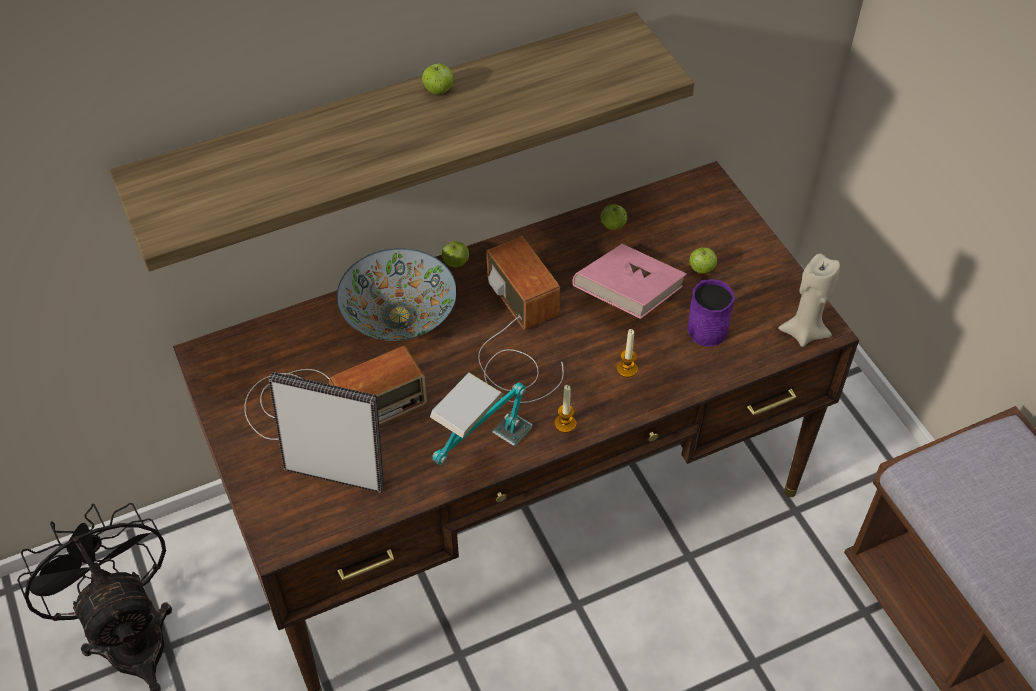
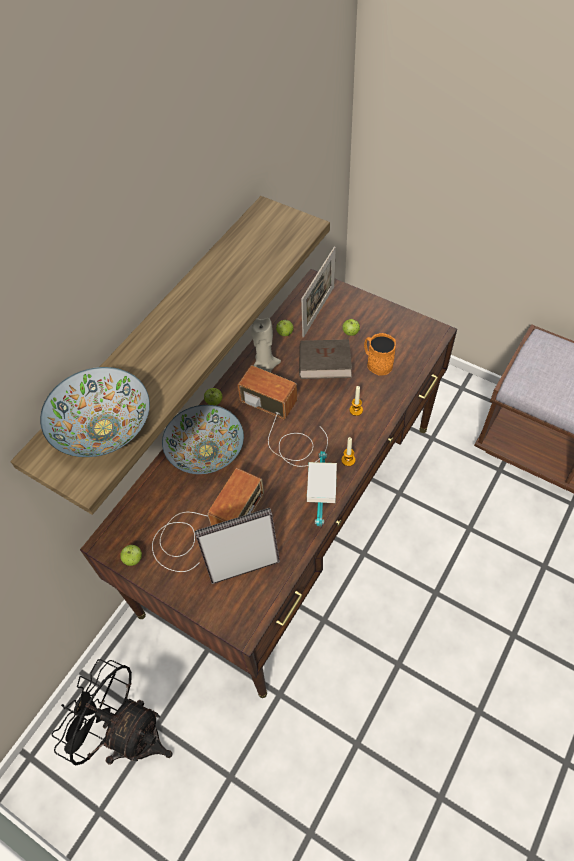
camera: 30 degrees left, 5 degrees up
apple [422,64,454,95] -> apple moved to [120,545,142,566]
pink book [573,244,687,319] -> brown book [299,339,352,379]
purple mug [687,279,735,347] -> orange mug [364,333,396,376]
beige candle [778,253,840,347] -> beige candle moved to [251,318,281,373]
none -> bowl [40,367,150,457]
none -> picture frame [301,246,336,338]

